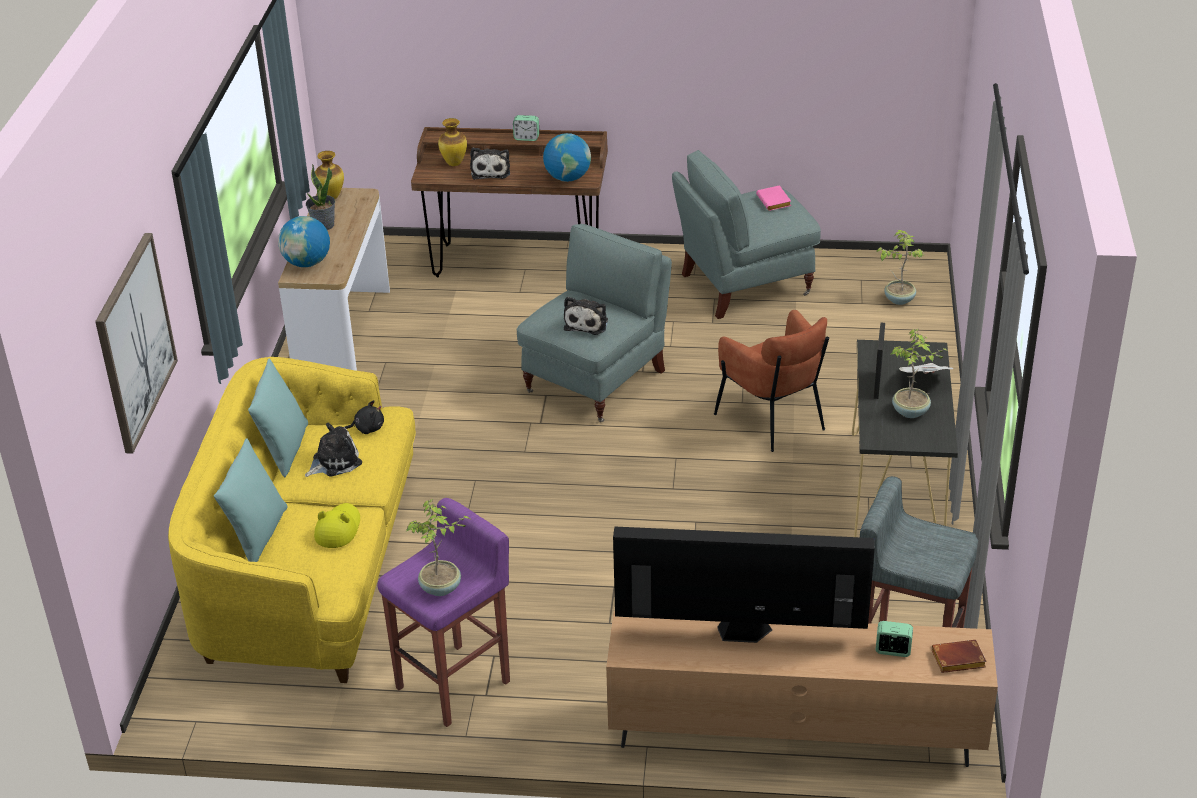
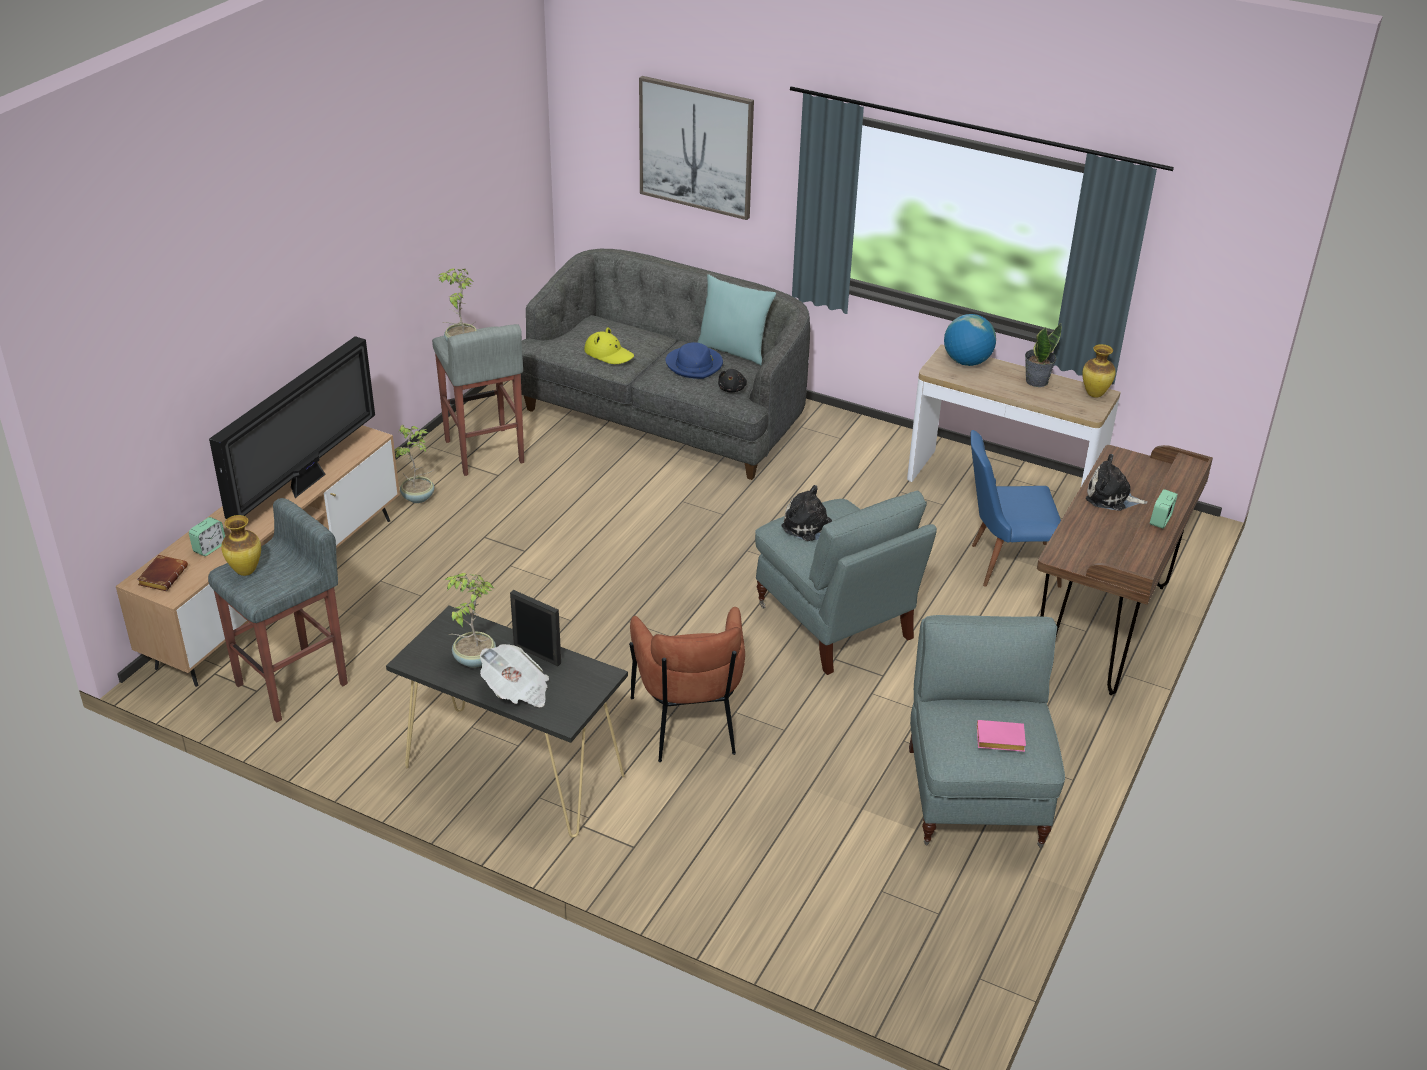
camera: 110 degrees right, 0 degrees up
yellow sofa [168,357,416,683] -> grey sofa [521,249,810,480]
turquoise pillow [214,438,288,562] -> none
plush toy [305,423,362,477] -> blue hat [666,342,723,379]
purple stool [377,498,510,727] -> grey stool [432,324,524,476]
vase [438,118,467,166] -> vase moved to [221,515,261,576]
globe [543,133,591,182] -> none
brown armchair [714,310,829,452] -> brown armchair turned 90 degrees counterclockwise [629,607,745,762]
potted plant [876,230,924,305] -> potted plant moved to [395,425,435,503]
none -> blue chair [970,430,1061,588]

